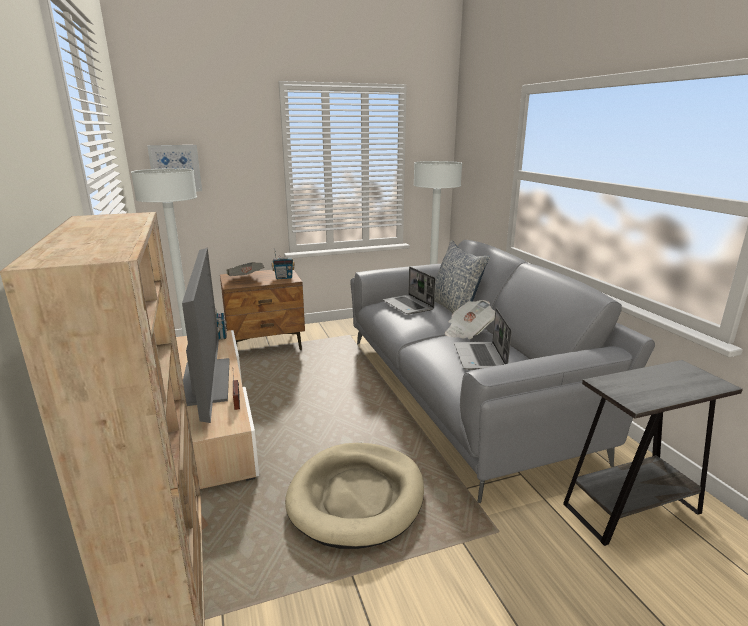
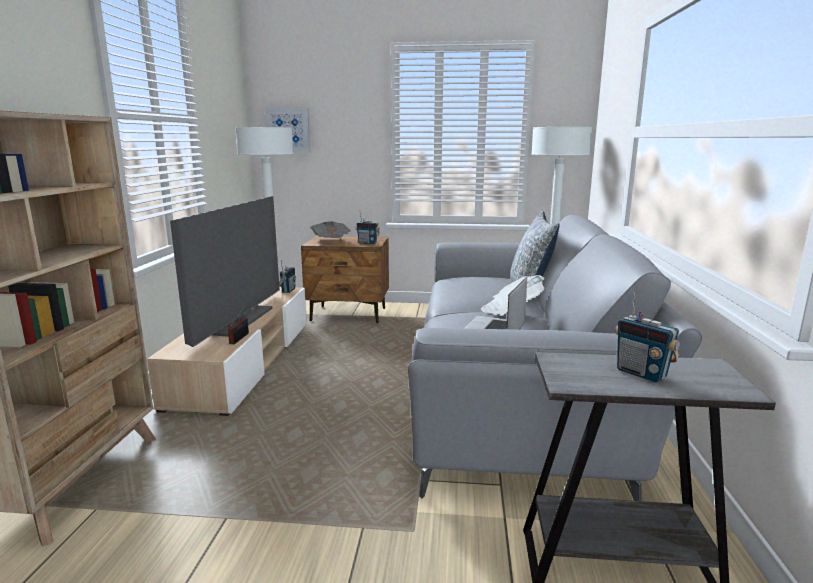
camera: 25 degrees right, 5 degrees down
beige dog bed [285,443,424,549] -> none
laptop [383,267,435,314] -> none
none -> radio [615,289,680,382]

